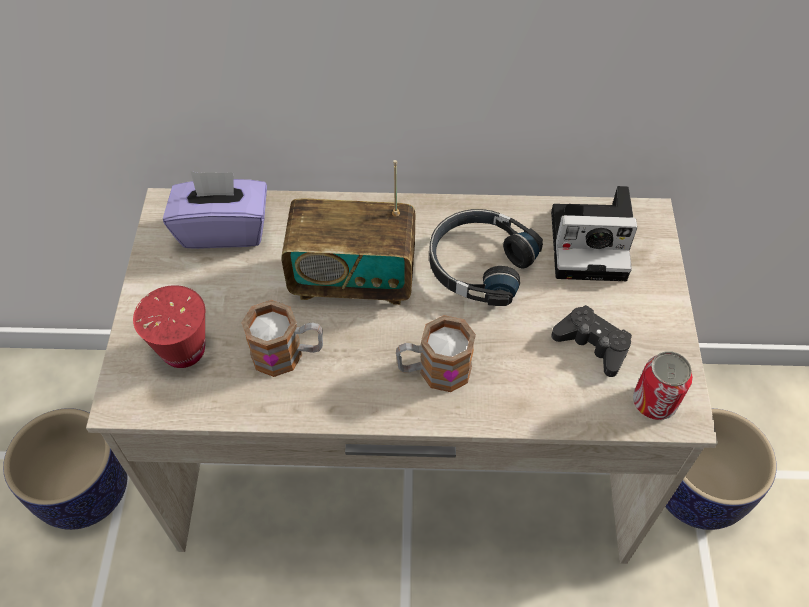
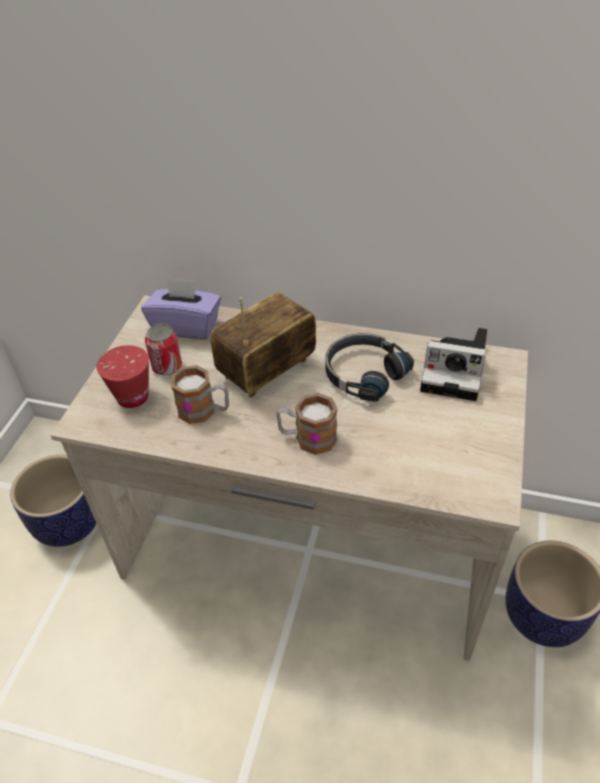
camera: 15 degrees right, 10 degrees down
radio [281,160,415,305] -> radio turned 120 degrees clockwise [210,292,316,398]
black game controller [551,305,632,377] -> none
can [633,351,693,420] -> can moved to [145,324,182,375]

